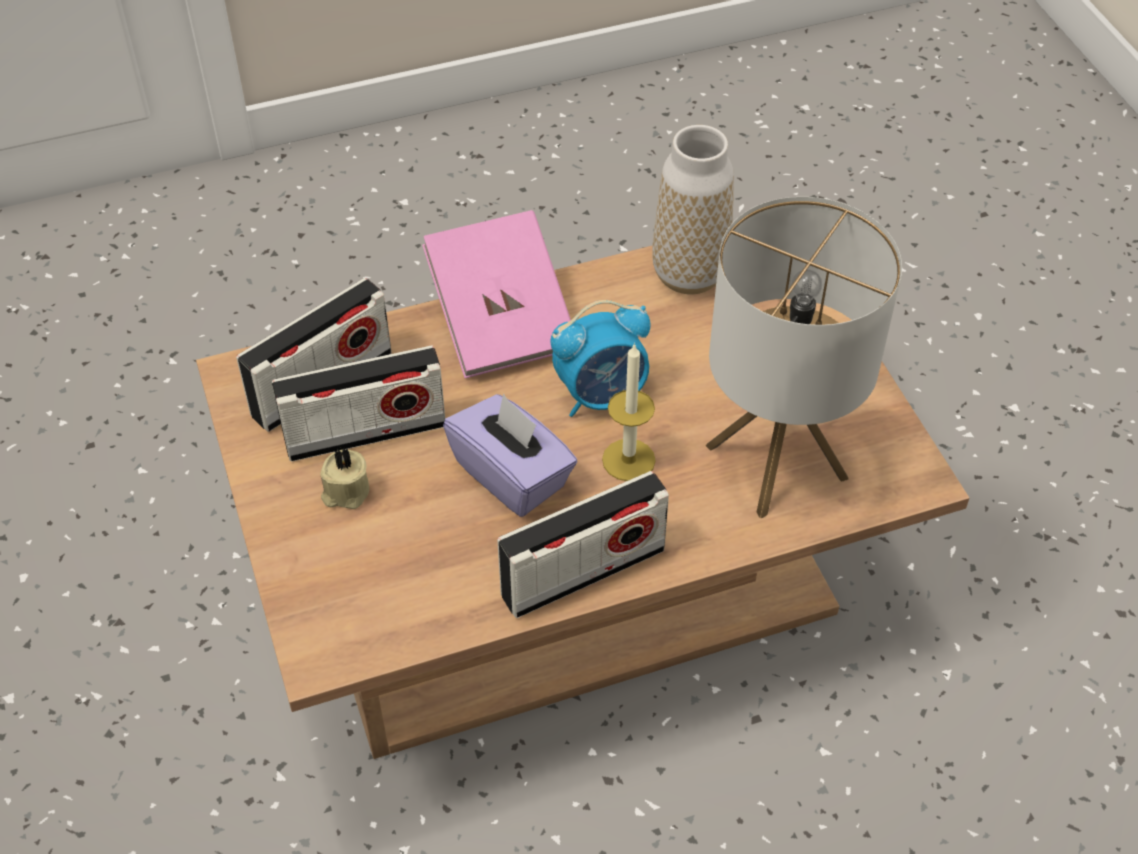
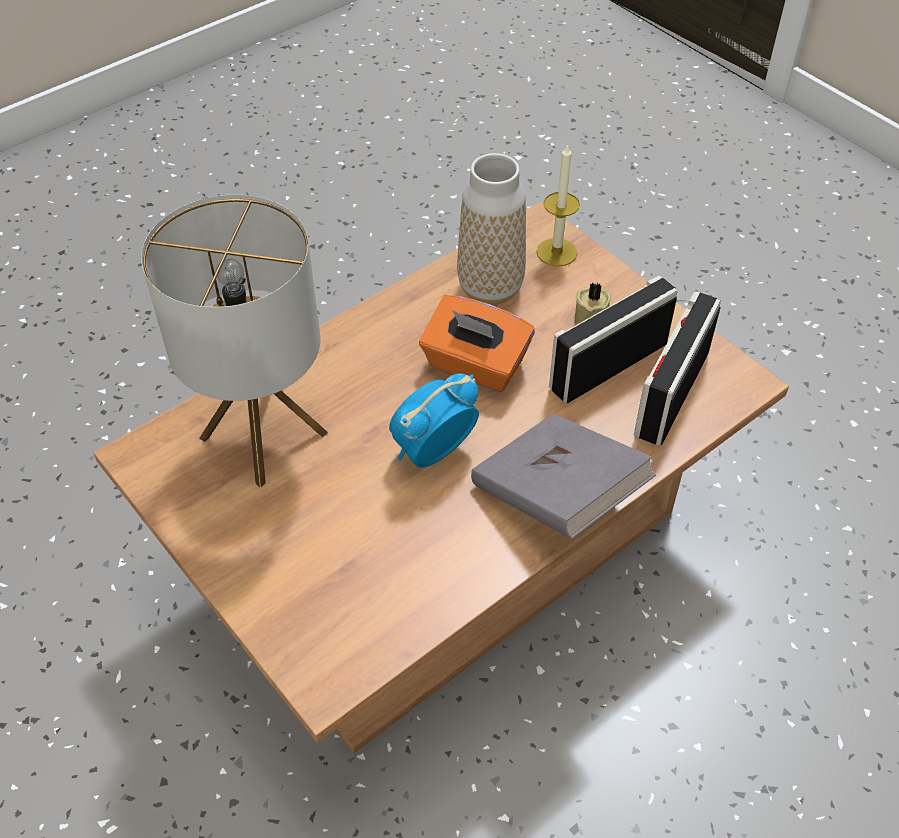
camera: 160 degrees right, 0 degrees up
pink book [422,210,571,378] -> grey book [471,414,656,539]
purple tissue box [443,394,577,517] -> orange tissue box [419,295,535,392]
radio [497,471,669,618] -> none
candle [602,343,656,481] -> candle moved to [537,144,580,267]
vase [652,125,734,295] -> vase moved to [457,153,526,305]

